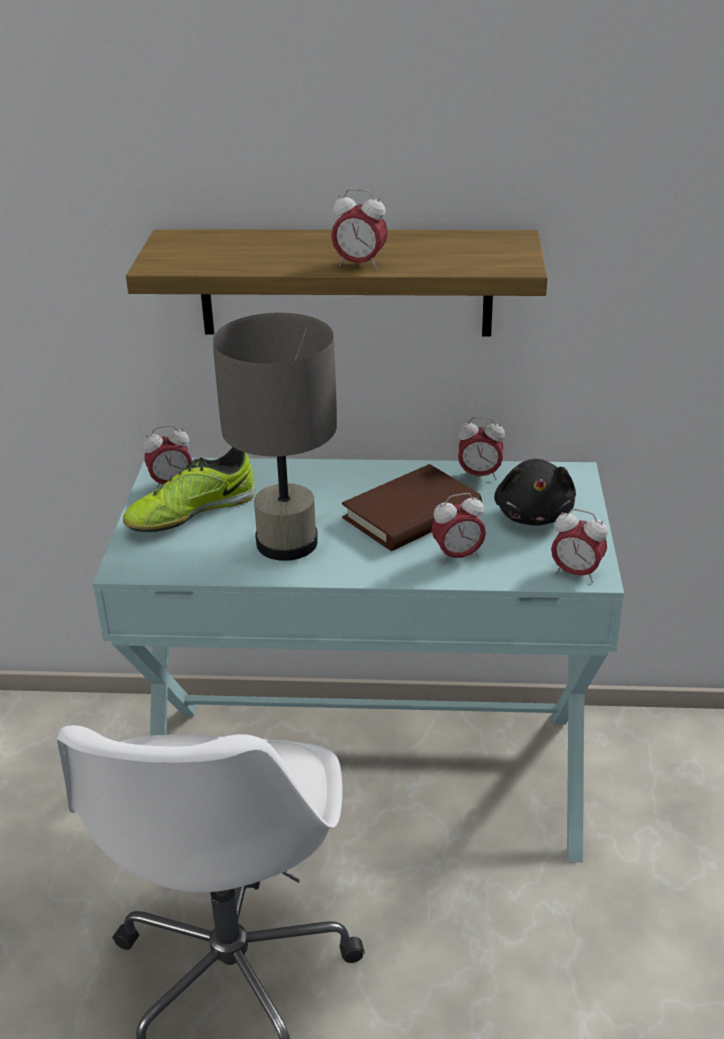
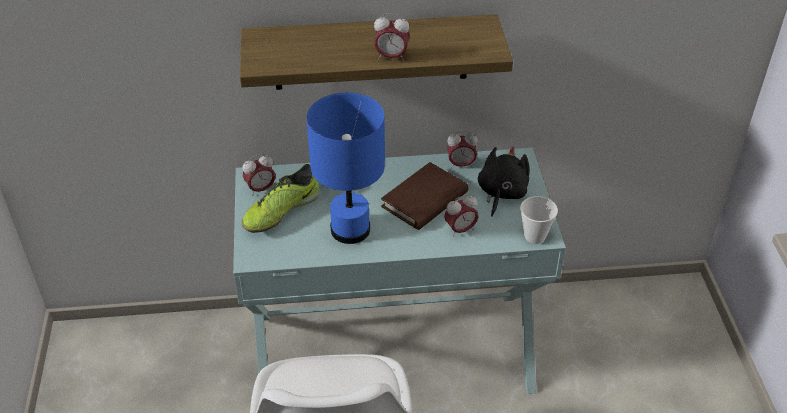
camera: 10 degrees left, 10 degrees up
grey table lamp [213,313,337,561] -> blue table lamp [307,93,385,244]
black plush toy [494,459,576,526] -> black plush toy turned 150 degrees counterclockwise [478,147,530,216]
alarm clock [551,509,608,583] -> cup [520,196,558,244]

